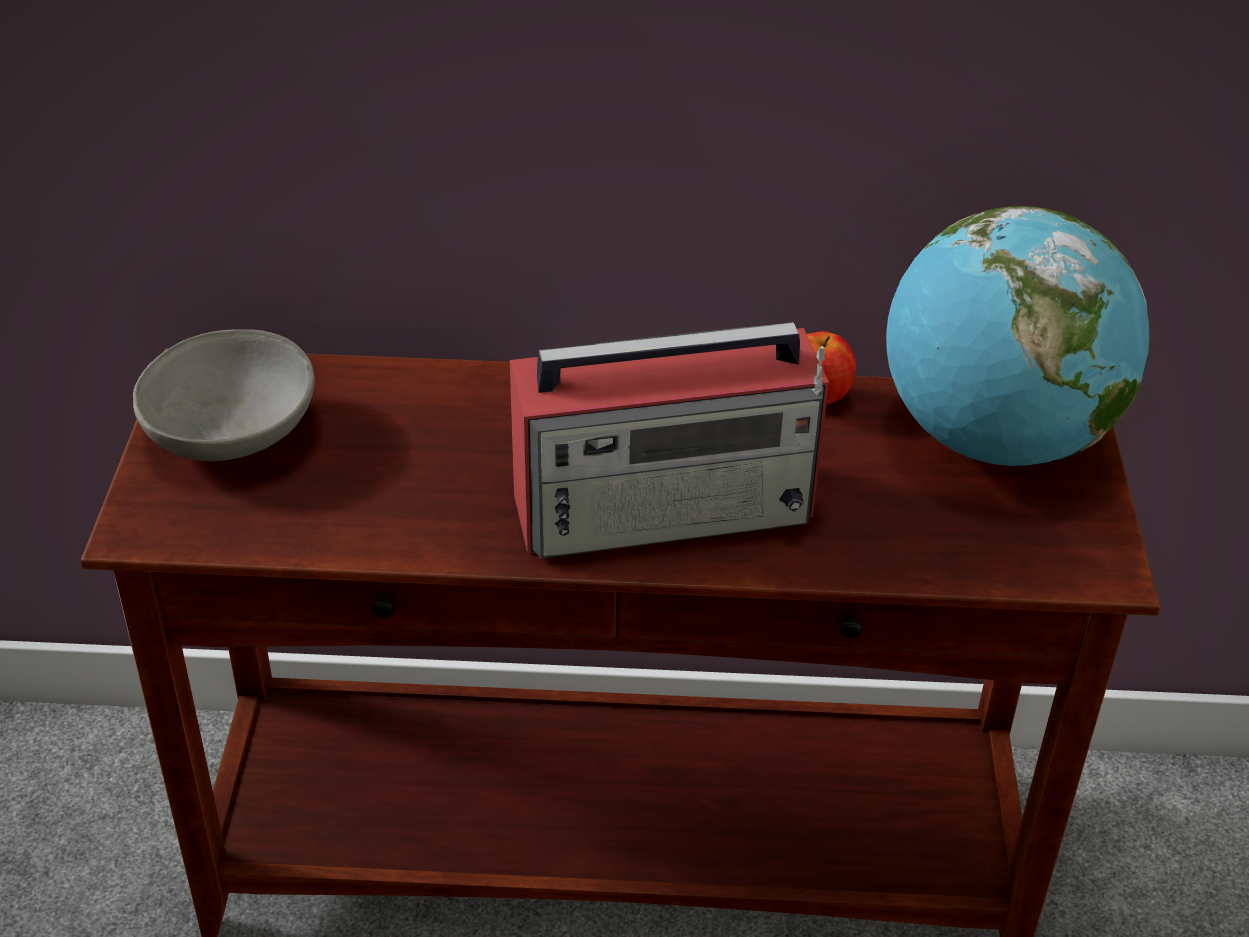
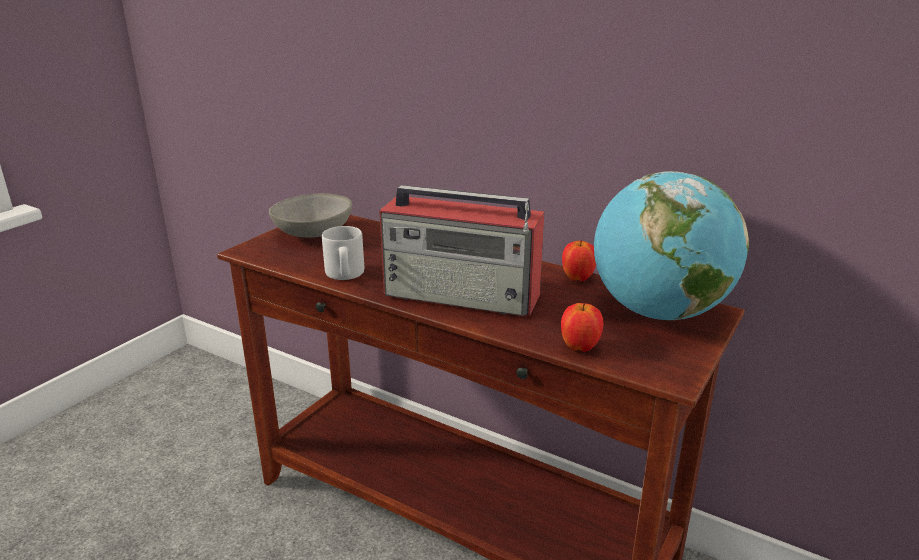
camera: 30 degrees right, 15 degrees down
none -> grey mug [322,226,364,280]
none -> apple [561,303,603,352]

